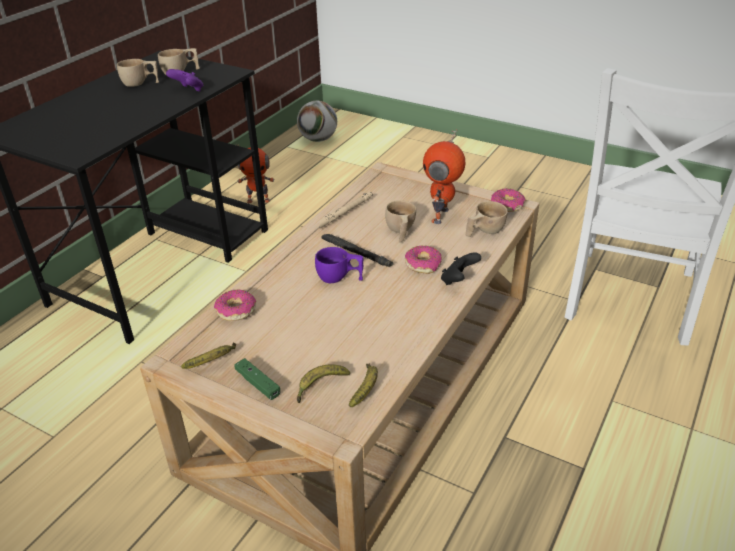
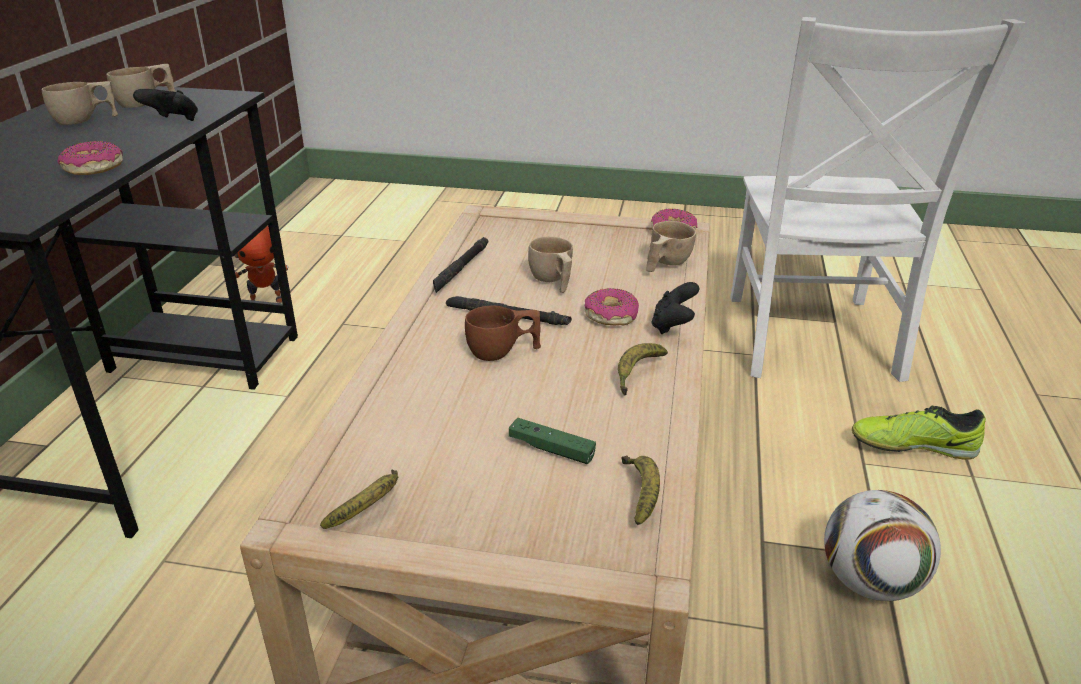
camera: 20 degrees left, 5 degrees down
purple game controller [166,69,203,92] -> black game controller [133,89,198,121]
donut [214,289,256,321] -> donut moved to [57,141,123,175]
green game controller [234,358,280,400] -> green game controller moved to [509,418,596,464]
football [297,101,337,142] -> football moved to [824,490,941,601]
banana [297,364,350,403] -> banana moved to [618,343,668,396]
purple cup [315,247,363,283] -> brown cup [465,306,541,361]
beige flashlight [319,192,373,228] -> black flashlight [433,237,488,293]
toy robot [423,129,465,224] -> none
none -> shoe [852,405,986,460]

